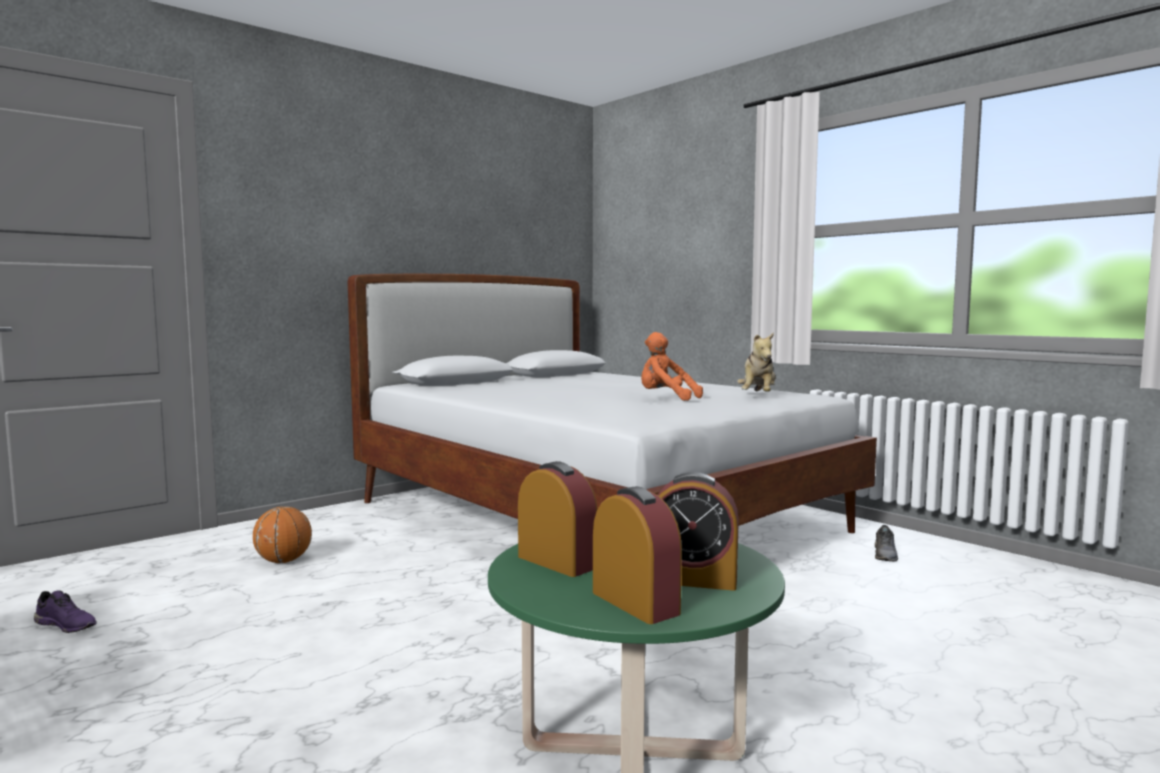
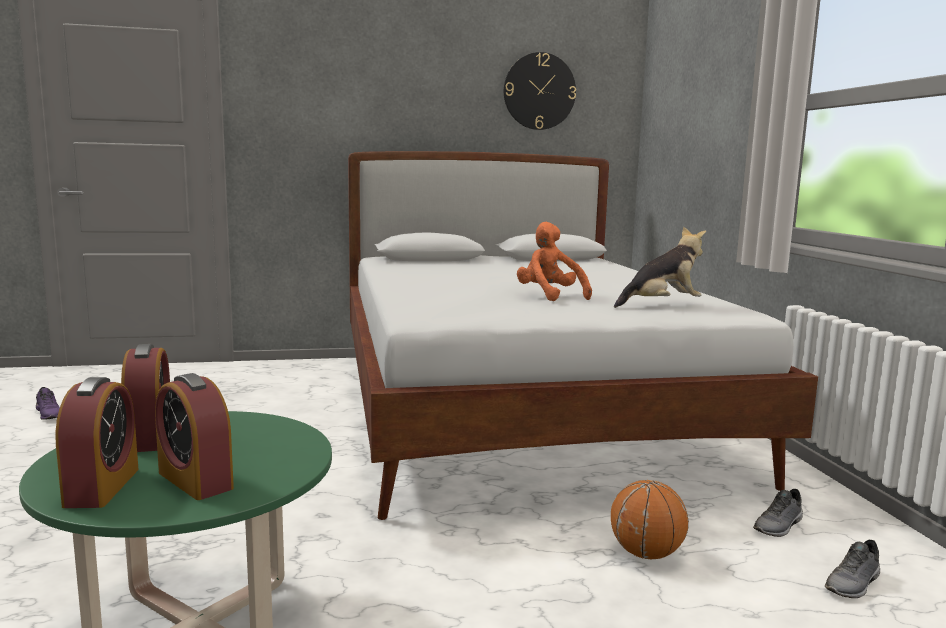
camera: 30 degrees right, 5 degrees up
basketball [253,506,312,563] -> basketball moved to [611,480,689,559]
plush toy [737,332,776,392] -> plush toy turned 150 degrees counterclockwise [614,226,706,308]
none -> wall clock [504,52,576,130]
none -> grey shoe [825,540,880,598]

